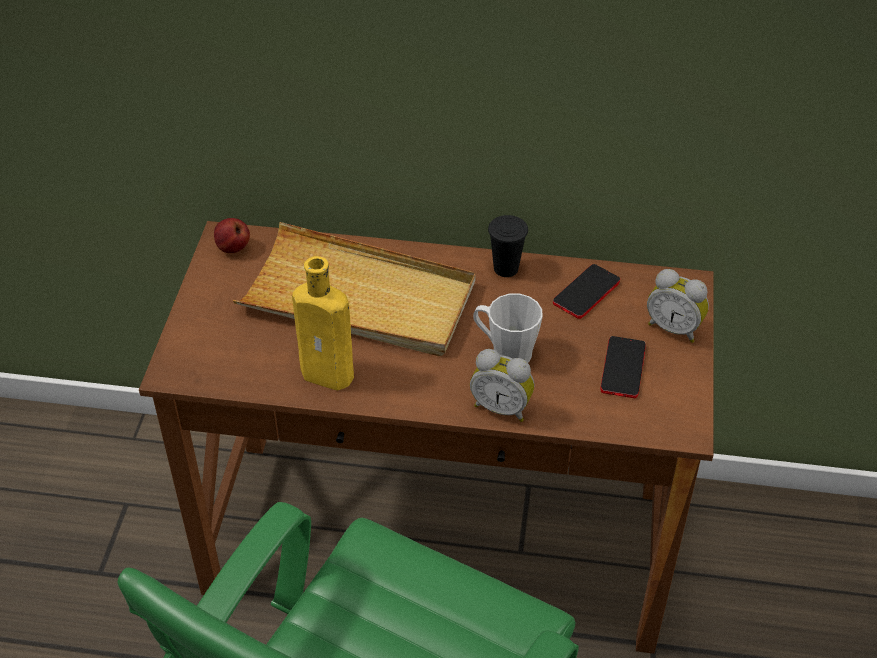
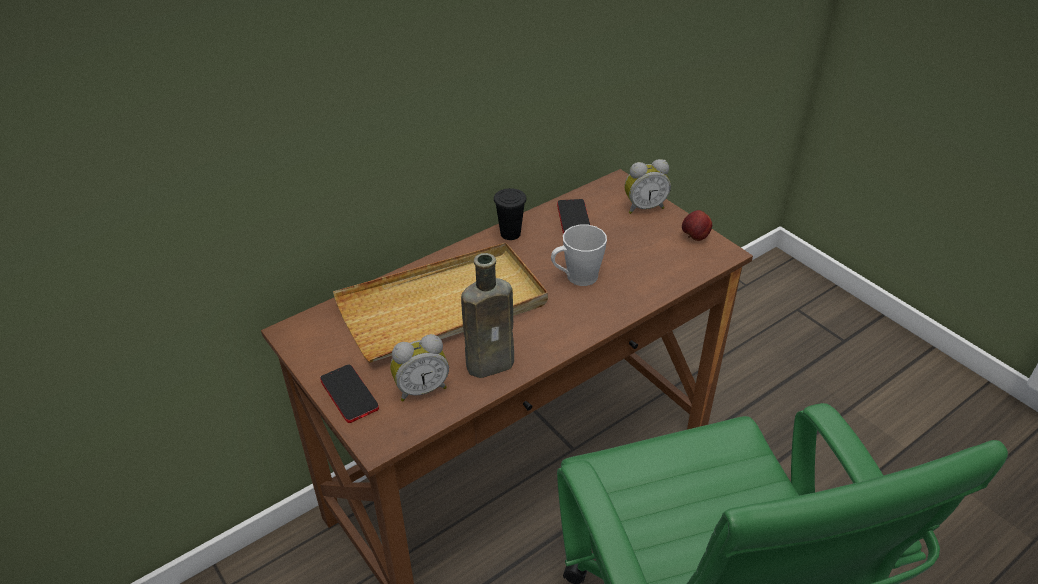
camera: 45 degrees left, 5 degrees down
apple [214,218,250,253] -> apple moved to [682,210,712,241]
yellow bottle [292,256,354,391] -> brown bottle [461,253,514,378]
alarm clock [470,349,535,422] -> alarm clock moved to [390,334,449,402]
phone [600,336,646,398] -> phone moved to [320,364,379,423]

